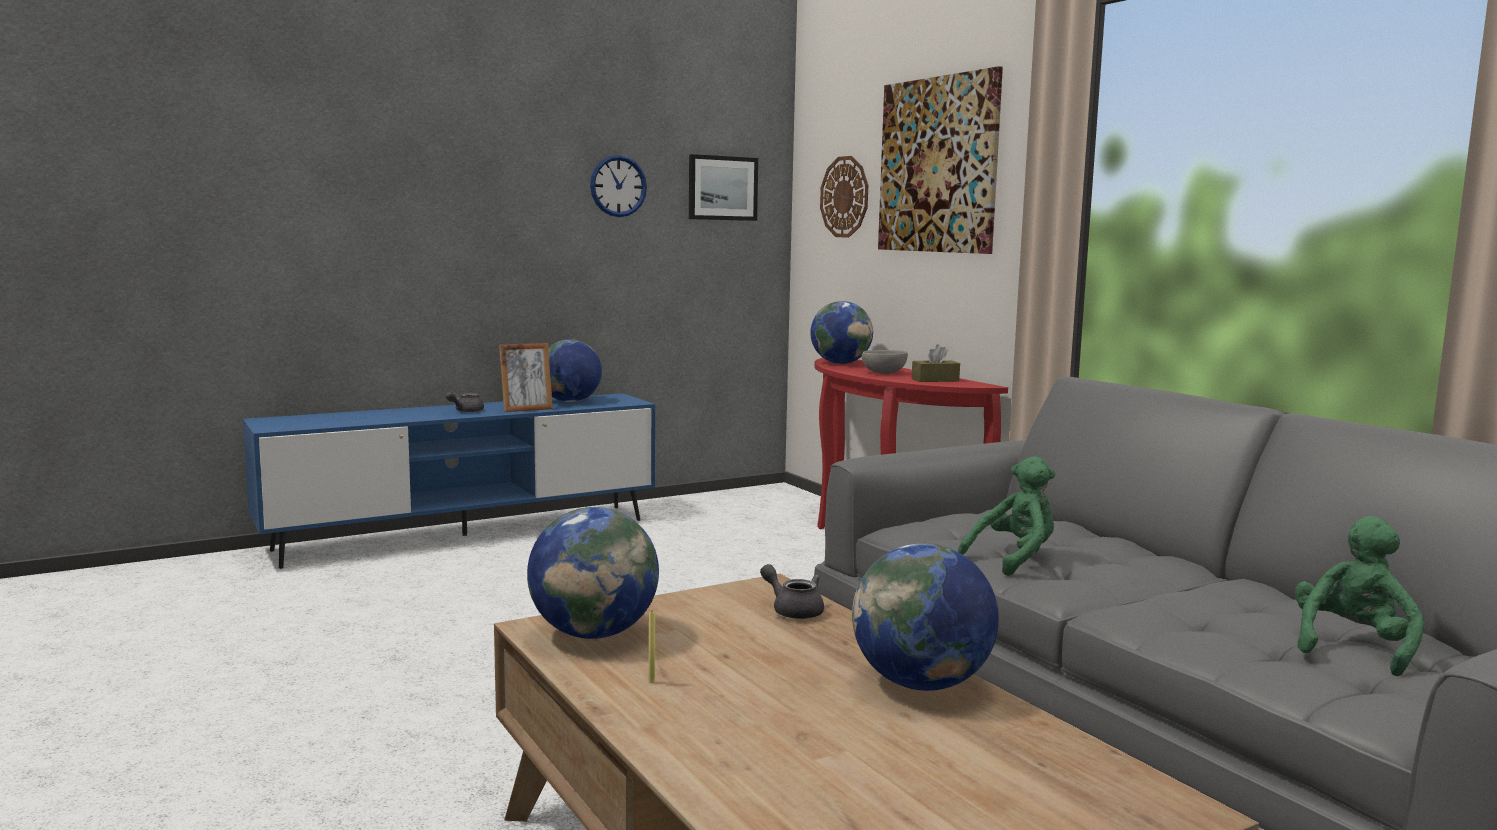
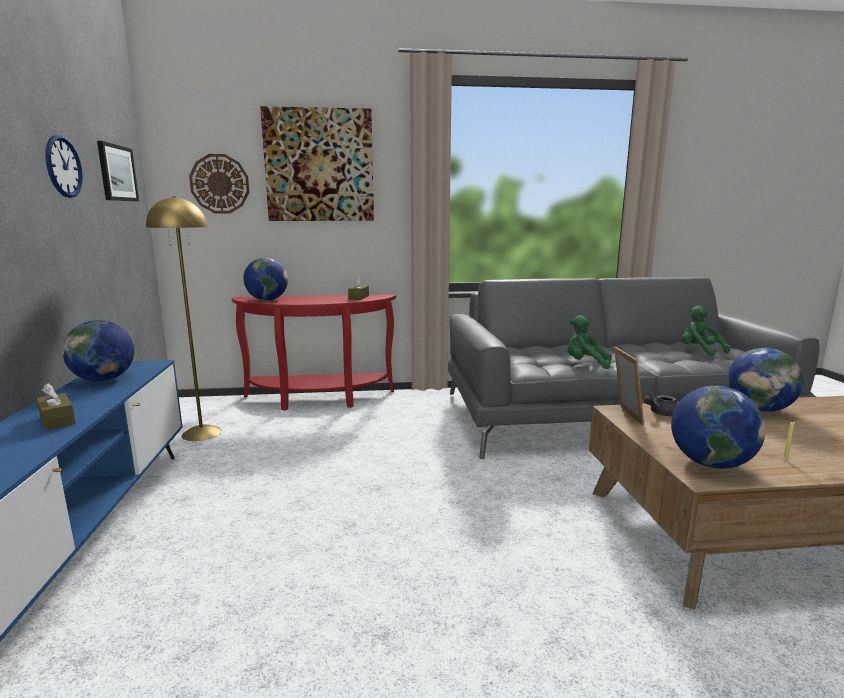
camera: 65 degrees left, 5 degrees up
grey teapot [446,392,484,412] -> brown tissue box [36,383,75,430]
picture frame [499,343,553,412] -> picture frame moved to [614,347,644,425]
grey bowl [861,350,908,374] -> none
green plush toy [958,456,1055,576] -> green plush toy turned 60 degrees counterclockwise [567,315,612,369]
none -> yellow floor lamp [146,196,222,441]

